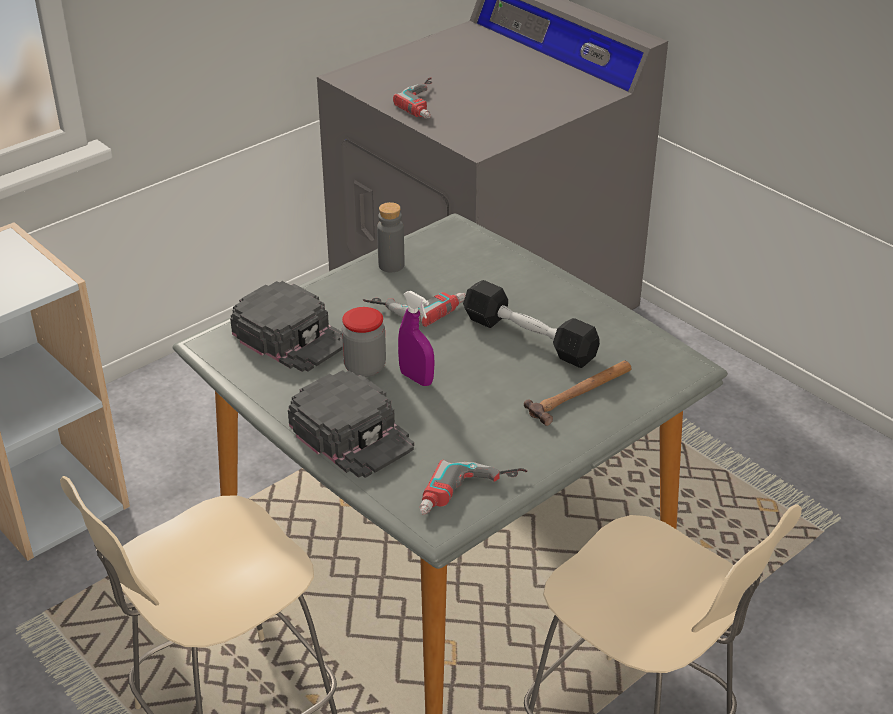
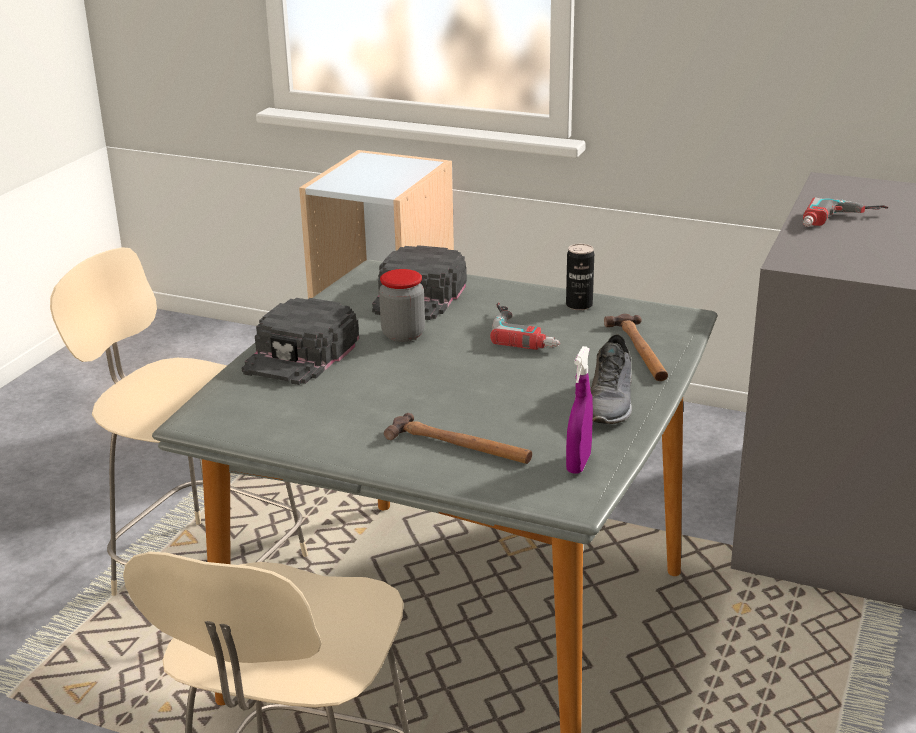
camera: 65 degrees right, 10 degrees down
grey bottle [377,202,404,272] -> can [566,244,594,310]
purple spray bottle [398,291,434,386] -> purple spray bottle moved to [566,346,593,474]
power drill [419,460,528,515] -> none
black dumbbell [463,280,600,368] -> none
none -> grey shoe [590,334,632,424]
none -> hammer [604,314,668,381]

